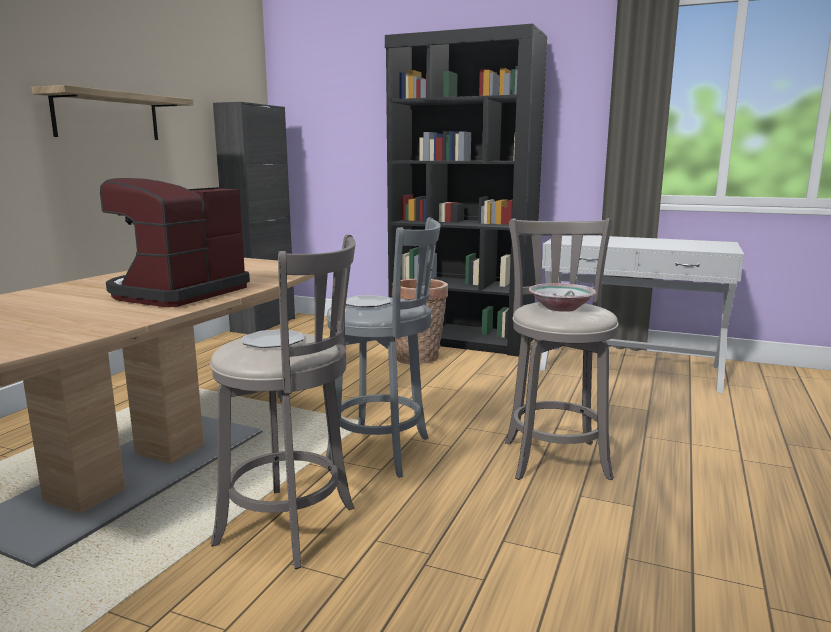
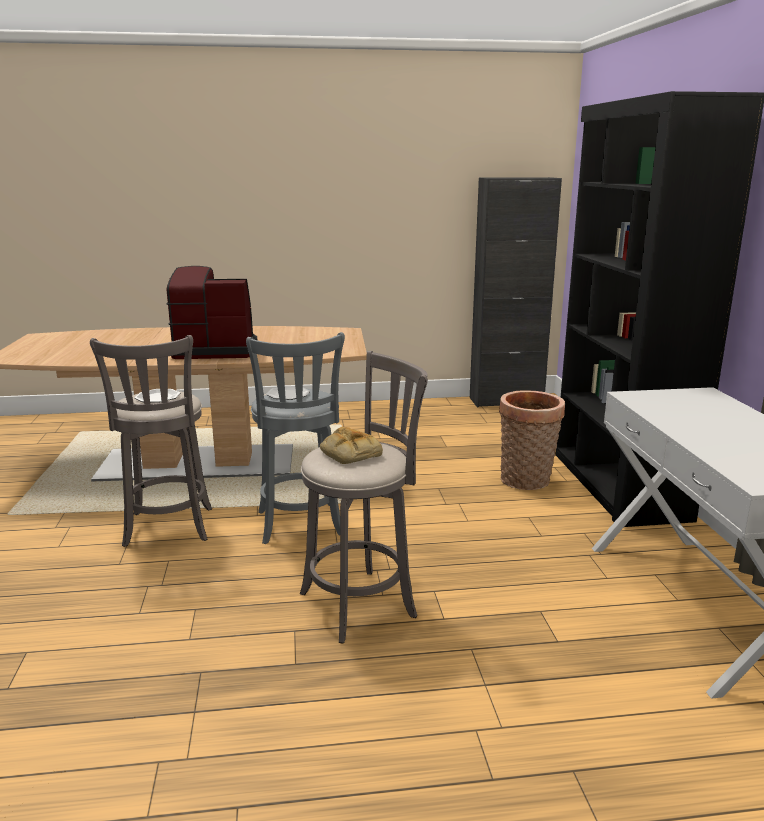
camera: 60 degrees right, 5 degrees up
shelf [31,85,193,140] -> none
bowl [529,283,597,312] -> bread [320,427,383,464]

